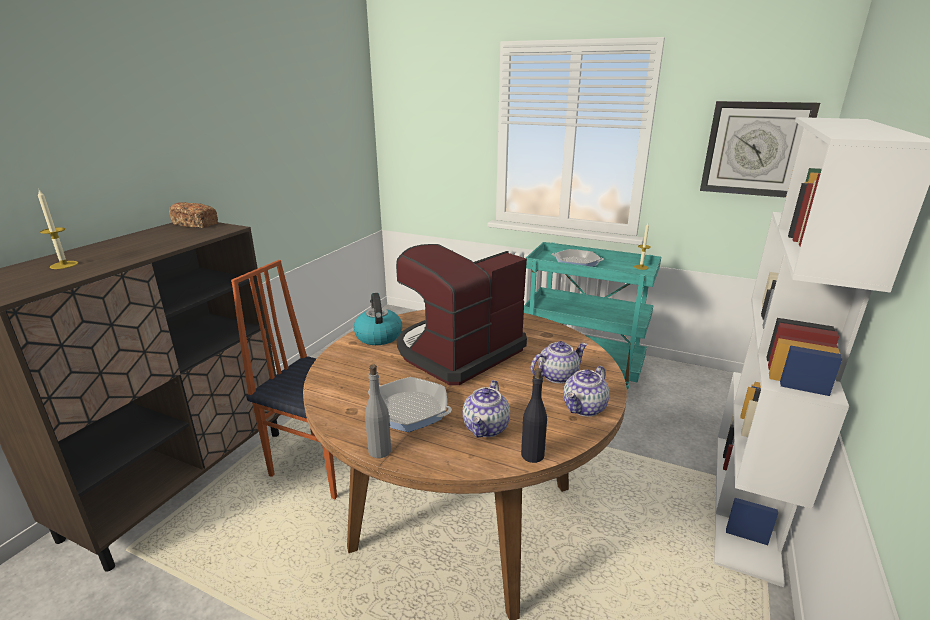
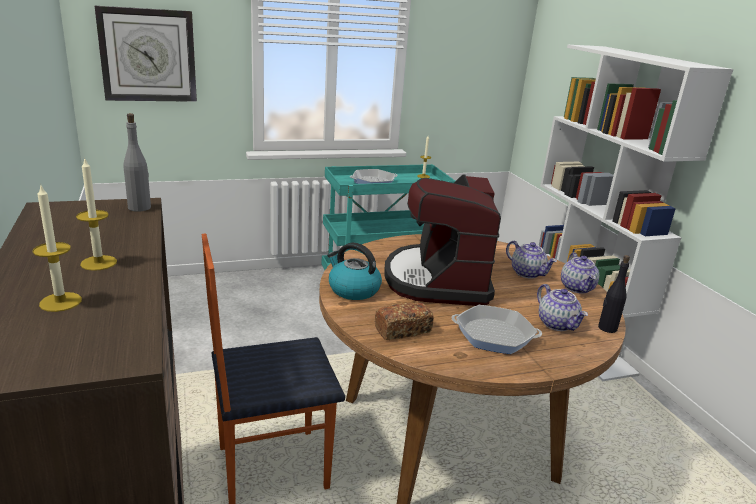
camera: 45 degrees left, 0 degrees up
bread [169,202,218,228] -> bread moved to [375,302,434,340]
grey bottle [365,364,391,458] -> grey bottle moved to [124,113,151,212]
frying pan [368,377,452,432] -> frying pan turned 150 degrees counterclockwise [452,305,542,354]
teapot [530,341,588,384] -> teapot turned 120 degrees clockwise [506,241,557,279]
wall clock [700,101,820,198] -> wall clock moved to [95,6,197,102]
none -> candle [76,159,117,271]

